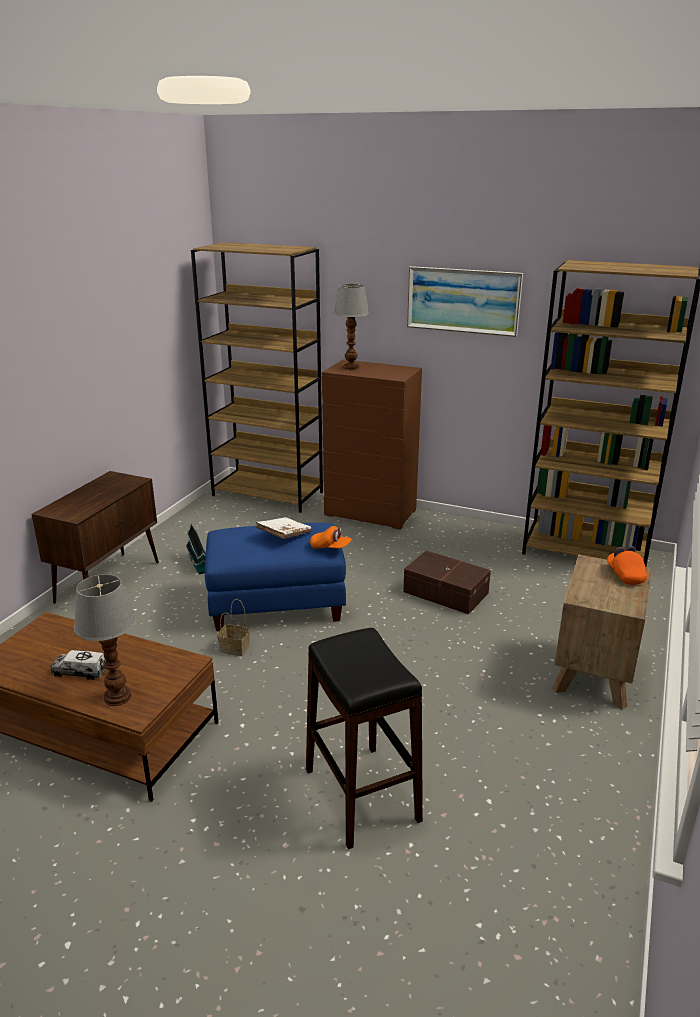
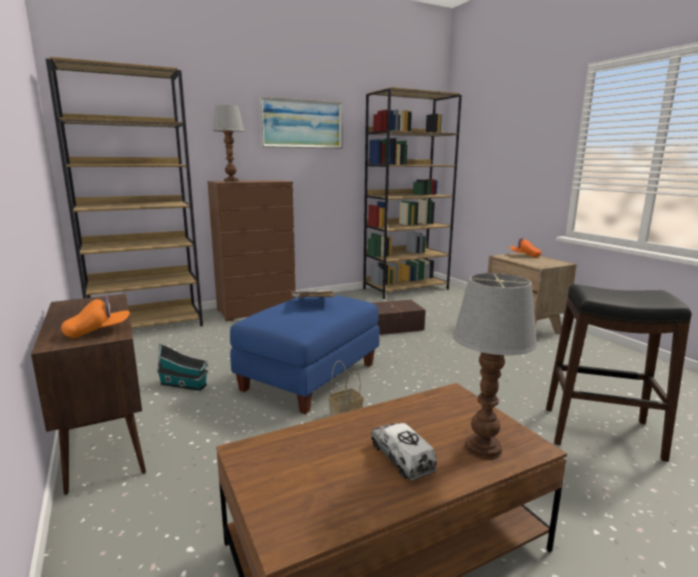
camera: 50 degrees left, 10 degrees down
toy truck [50,650,106,680] -> toy truck turned 105 degrees clockwise [371,423,437,481]
orange cap [310,525,352,549] -> orange cap moved to [61,295,130,338]

